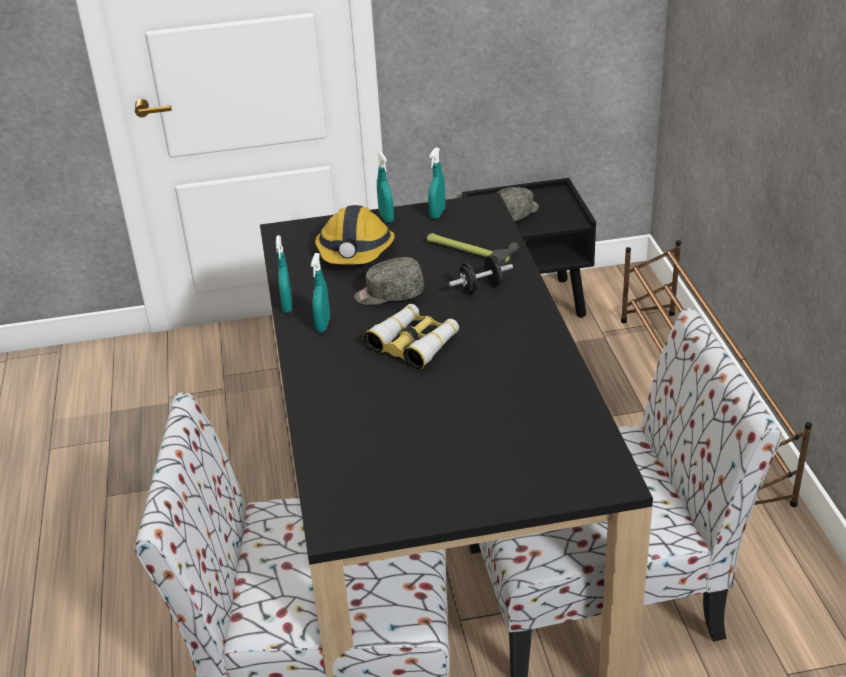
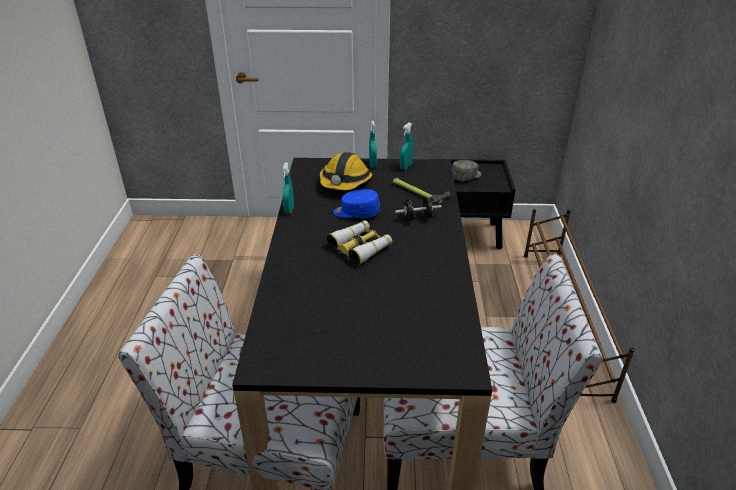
camera: 10 degrees right, 0 degrees up
turquoise spray bottle [311,253,330,332] -> none
grey cap [354,257,424,305] -> blue cap [333,189,380,218]

